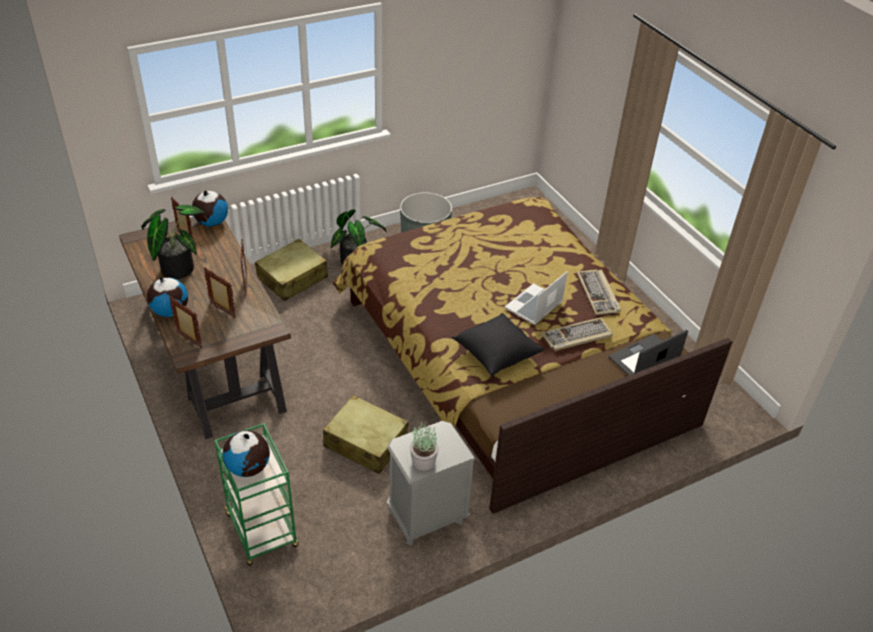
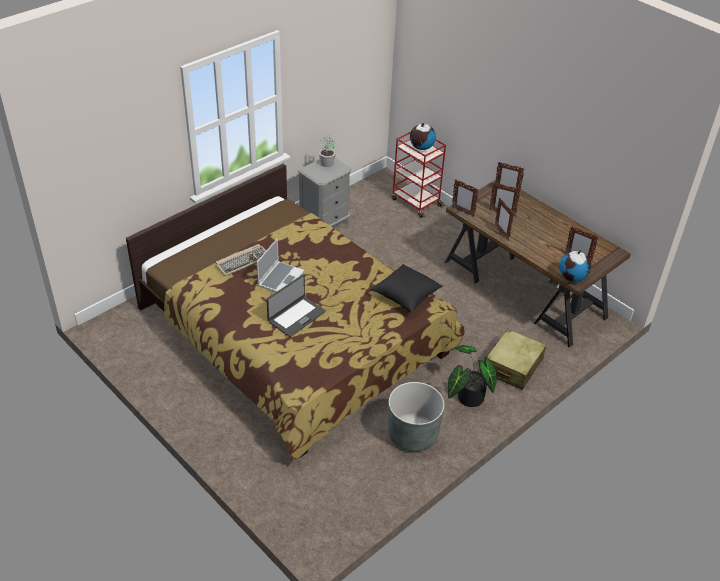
camera: 165 degrees right, 0 degrees up
potted plant [141,205,206,279] -> none
globe [147,277,188,317] -> none
green cart [214,423,299,566] -> red cart [391,132,446,218]
beige suitcase [323,395,409,474] -> none
black pillow [452,313,544,376] -> black pillow moved to [370,264,443,313]
keyboard [577,269,621,315] -> none
laptop [609,330,688,376] -> laptop moved to [267,274,326,337]
none -> picture frame [452,179,479,217]

